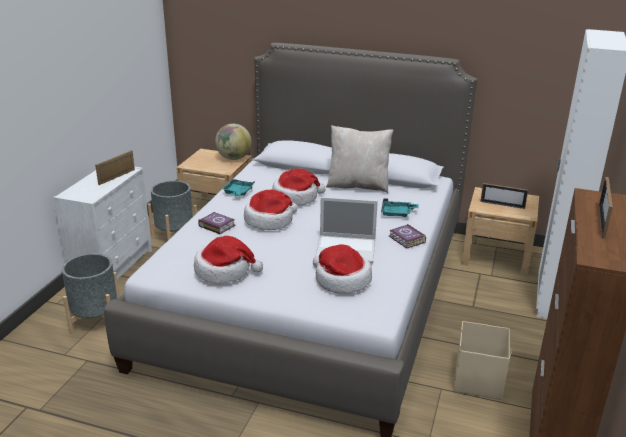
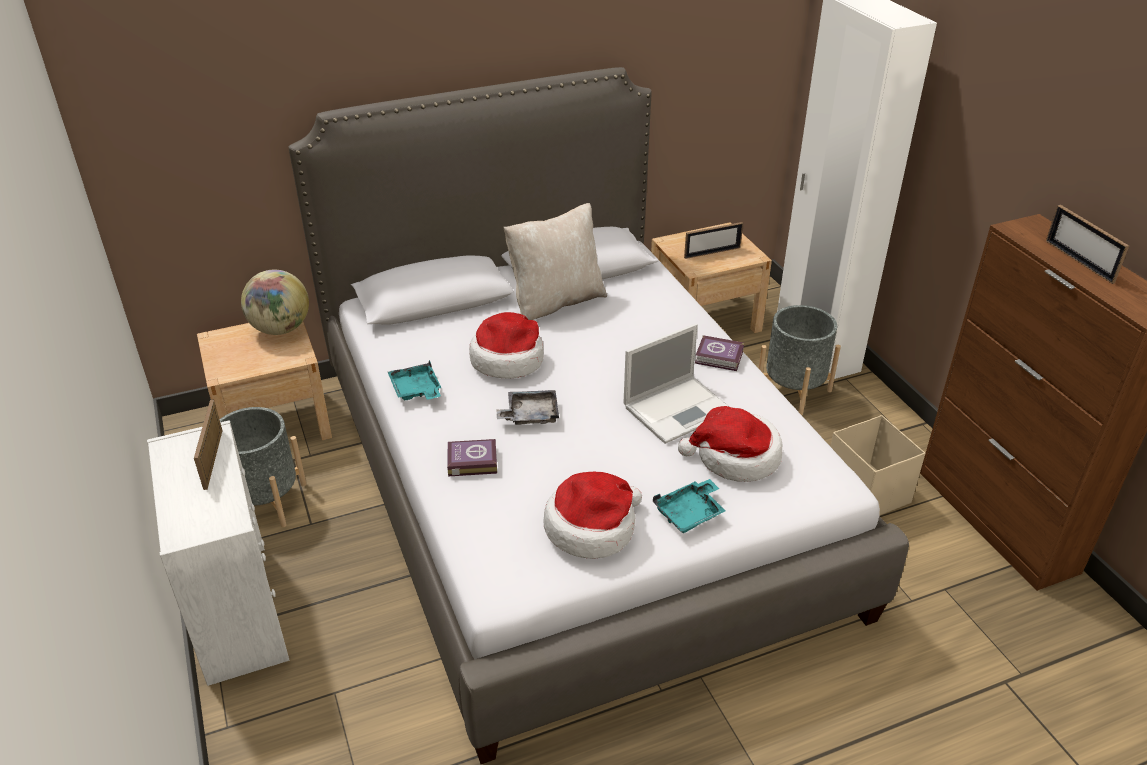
camera: 40 degrees left, 10 degrees up
grey planter [62,253,120,334] -> grey planter moved to [758,305,841,415]
hat [244,190,298,230] -> grey tray [496,390,559,425]
turquoise tray [381,198,419,217] -> turquoise tray moved to [653,479,726,533]

